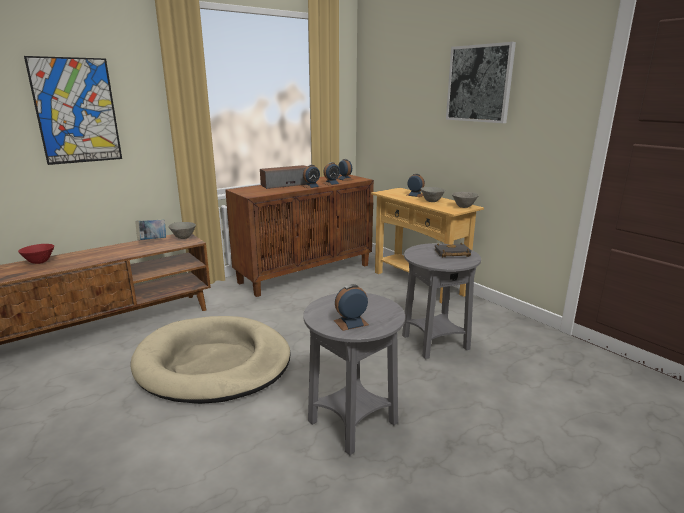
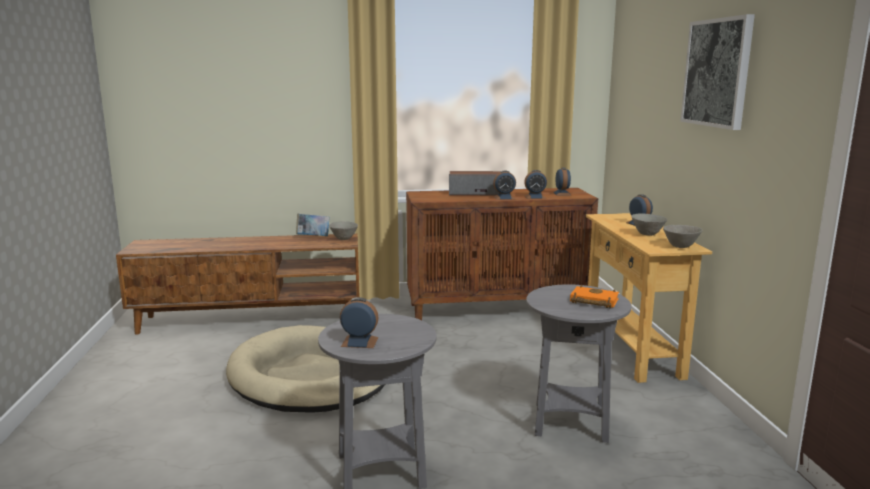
camera: 30 degrees right, 5 degrees down
red bowl [18,244,54,264] -> none
picture [24,56,122,165] -> none
black book [435,243,471,257] -> orange book [570,285,619,308]

